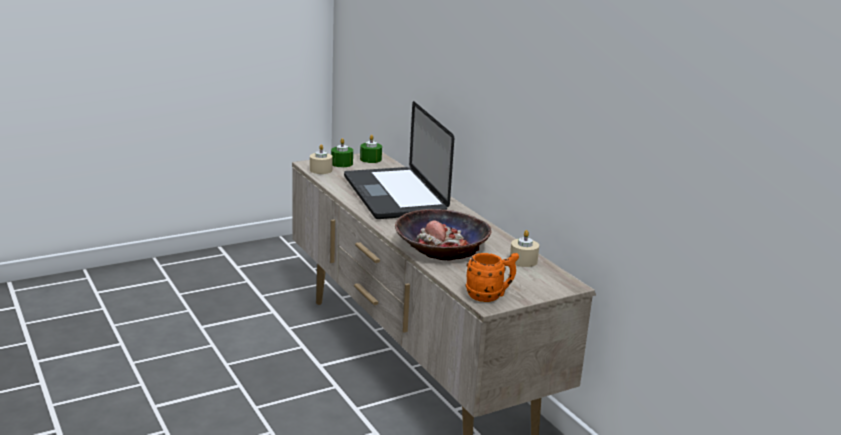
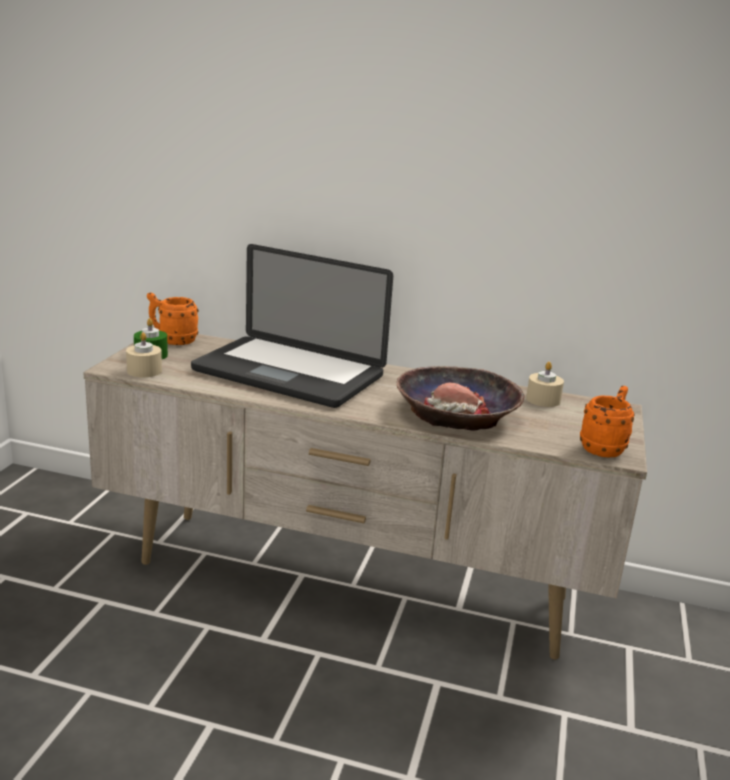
camera: 45 degrees left, 0 degrees up
green candle [360,134,382,163] -> orange mug [147,293,199,345]

